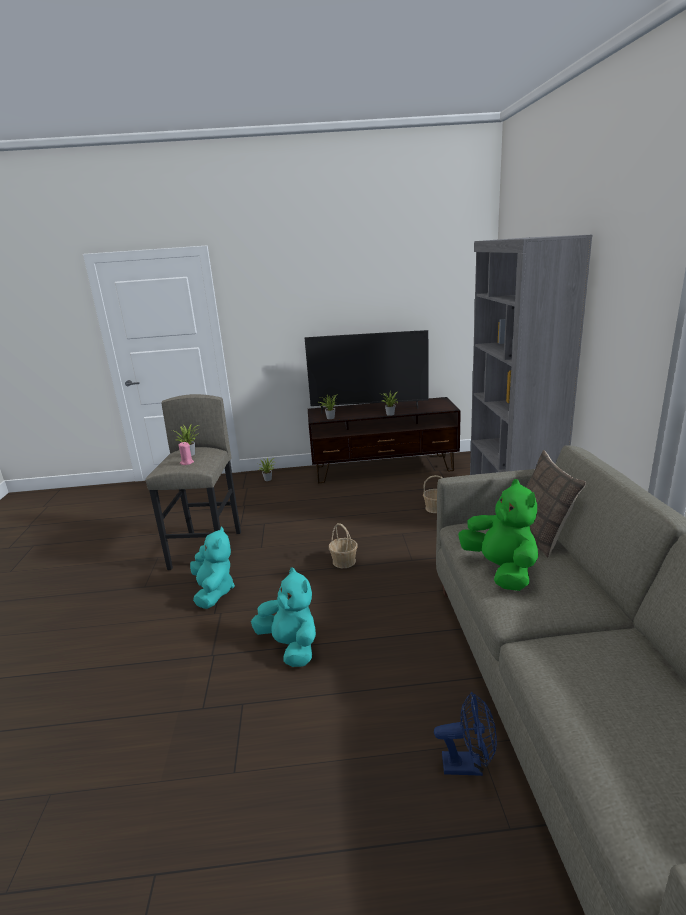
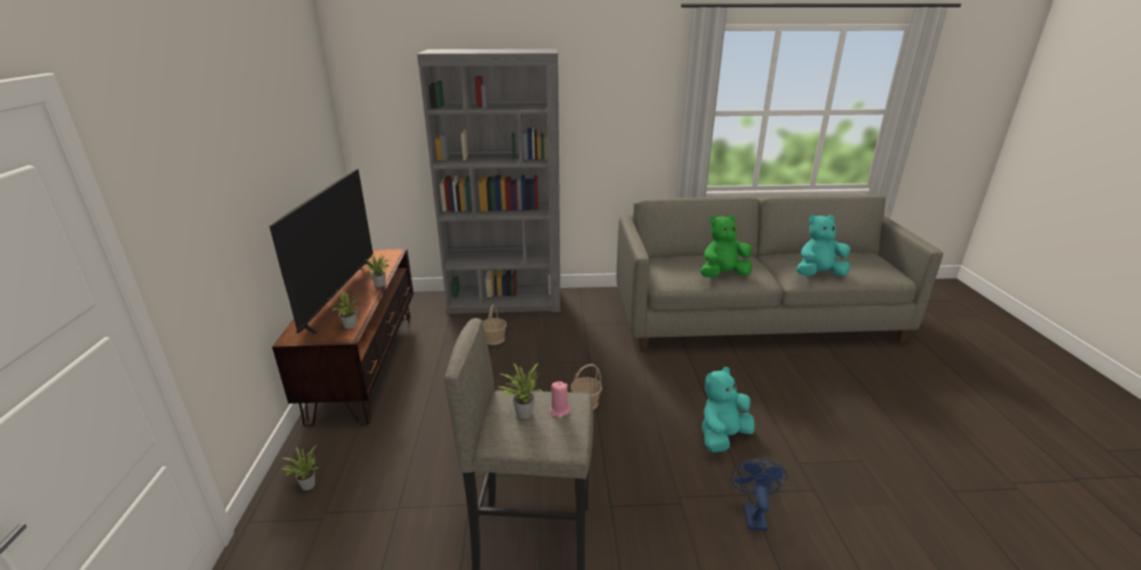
camera: 90 degrees left, 5 degrees up
turquoise plush toy [190,527,235,609] -> turquoise plush toy moved to [797,214,851,276]
blue fan [434,692,497,776] -> blue fan moved to [730,458,787,531]
pillow [526,450,587,558] -> none

